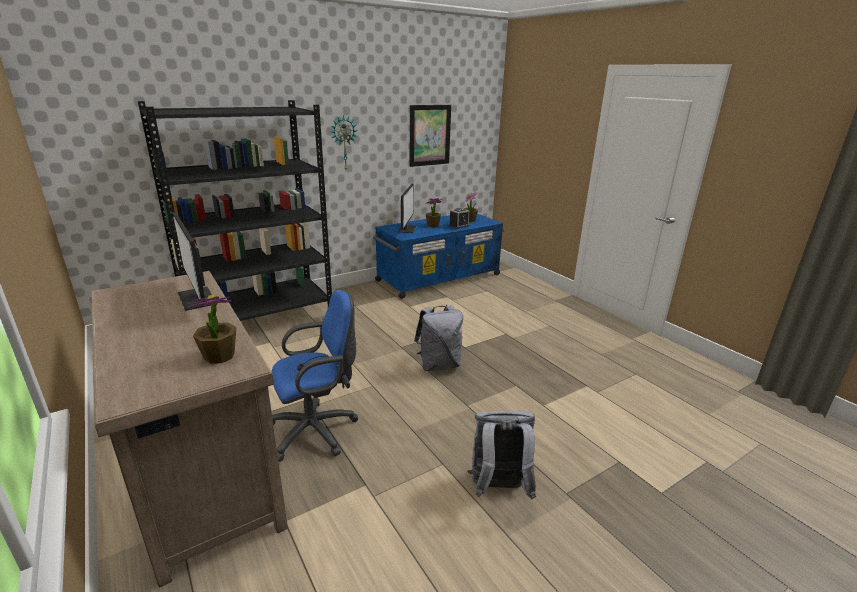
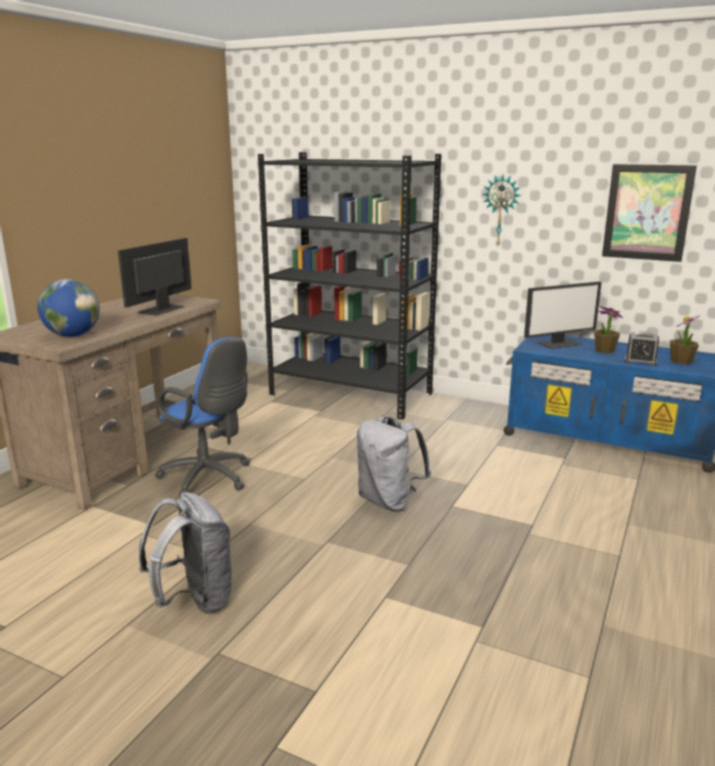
camera: 60 degrees right, 5 degrees down
potted plant [189,295,236,364] -> globe [38,279,100,337]

